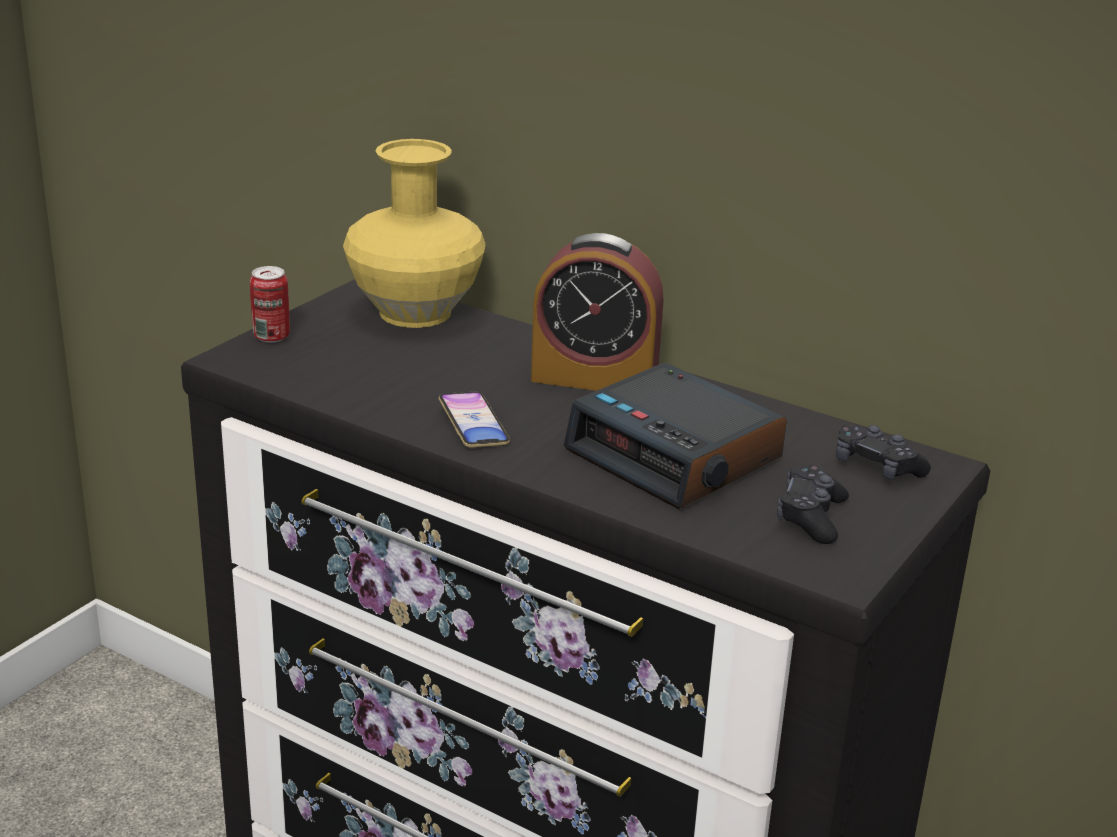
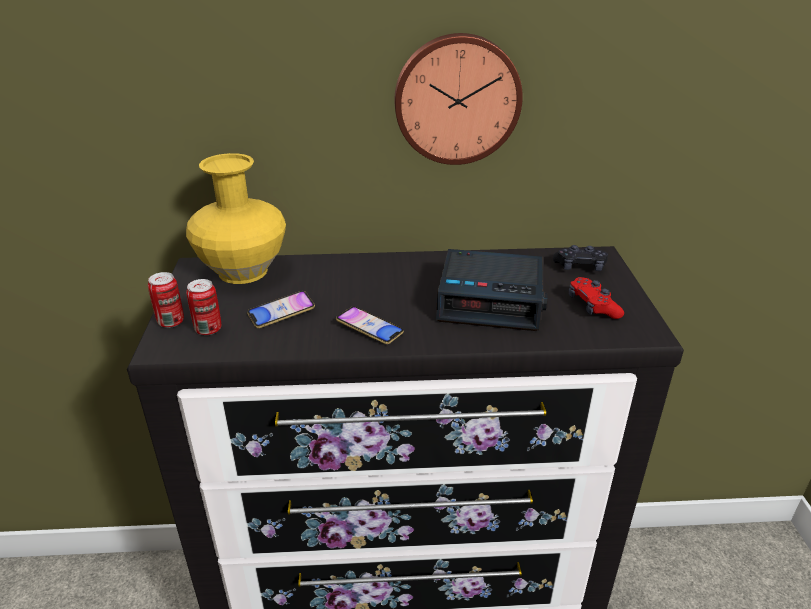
camera: 35 degrees left, 5 degrees up
alarm clock [531,233,663,391] -> none
black game controller [777,465,849,544] -> red game controller [569,277,624,319]
none -> can [186,279,221,335]
none -> phone [247,291,315,328]
none -> wall clock [394,33,523,165]

